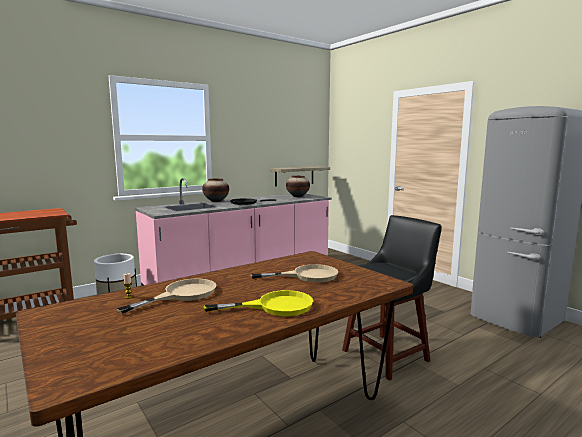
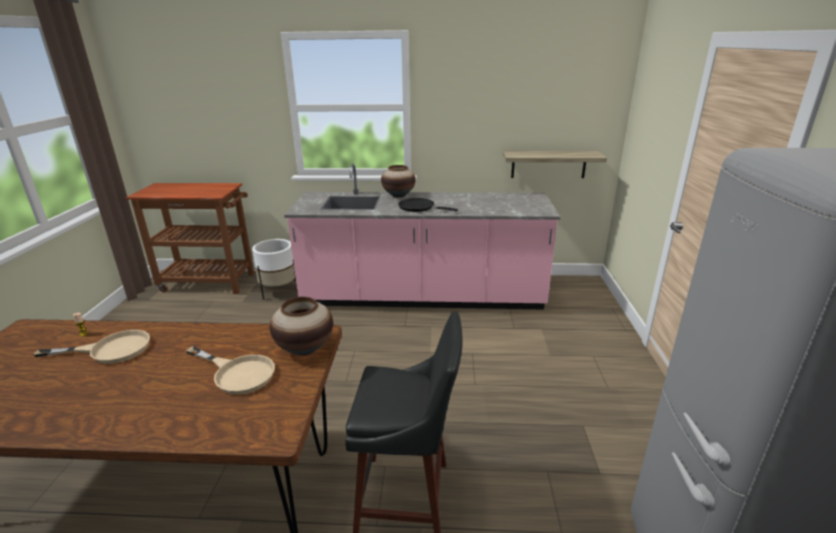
camera: 40 degrees right, 15 degrees up
yellow frying pan [204,290,313,316] -> none
vase [286,176,310,197] -> vase moved to [270,297,333,356]

